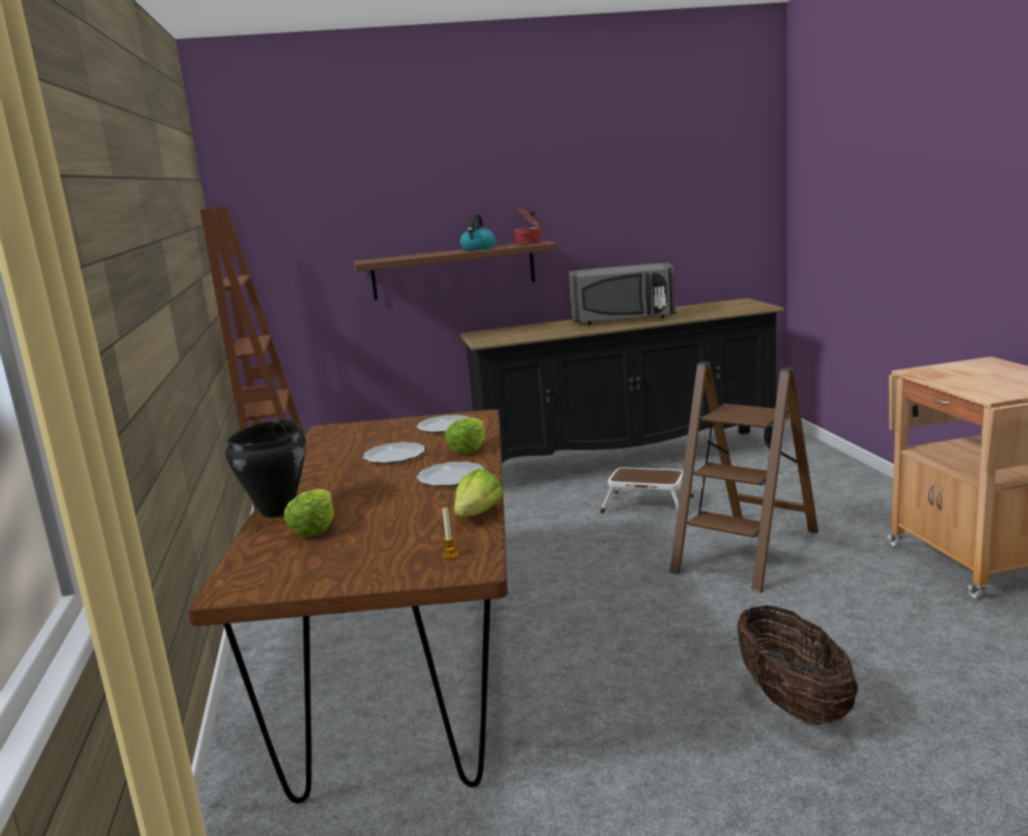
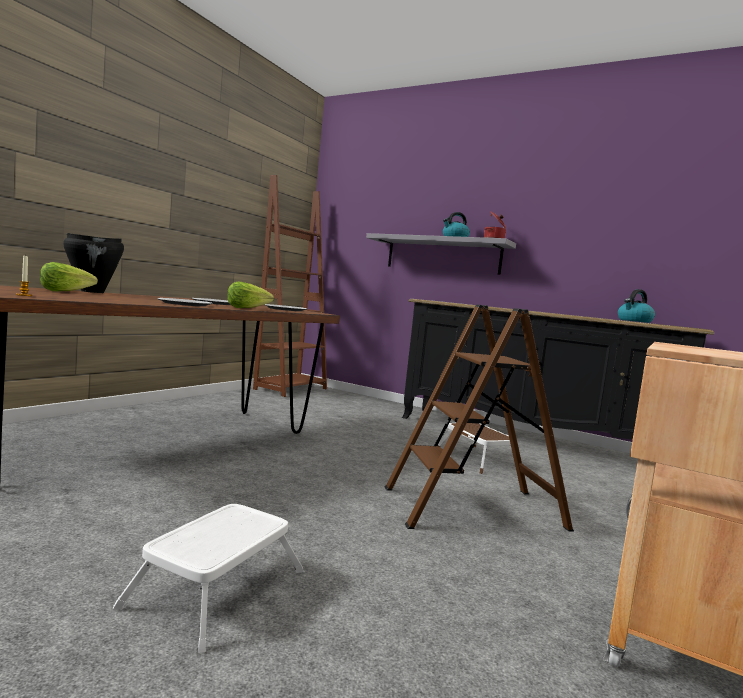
camera: 40 degrees right, 10 degrees down
brown shelf [354,240,557,300] -> grey shelf [366,233,516,275]
lettuce [454,469,504,516] -> none
grey microwave [568,263,676,324] -> none
basket [737,605,858,725] -> white step ladder [113,504,304,653]
none -> kettle [618,289,655,323]

